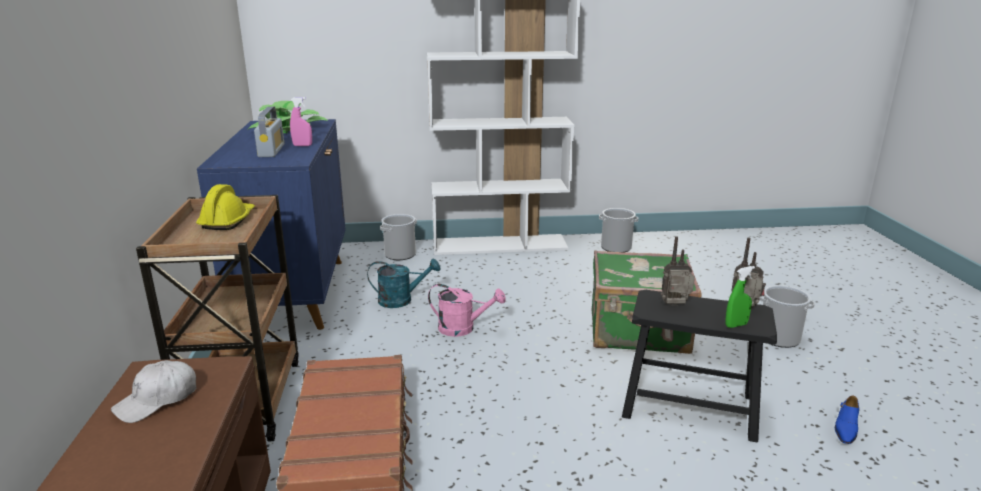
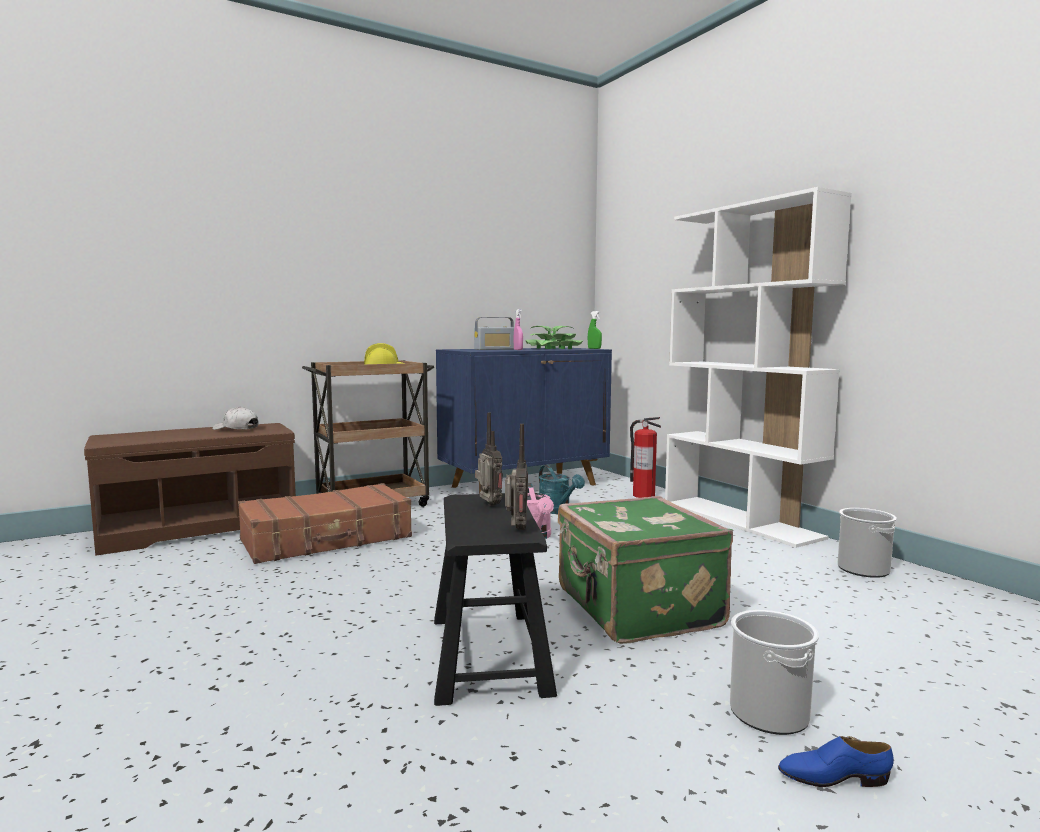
camera: 65 degrees right, 15 degrees down
bucket [380,214,417,260] -> fire extinguisher [630,417,661,498]
green spray bottle [725,266,755,328] -> green spray bottle moved to [588,311,602,349]
blue shoe [835,396,859,444] -> blue shoe moved to [778,736,894,787]

